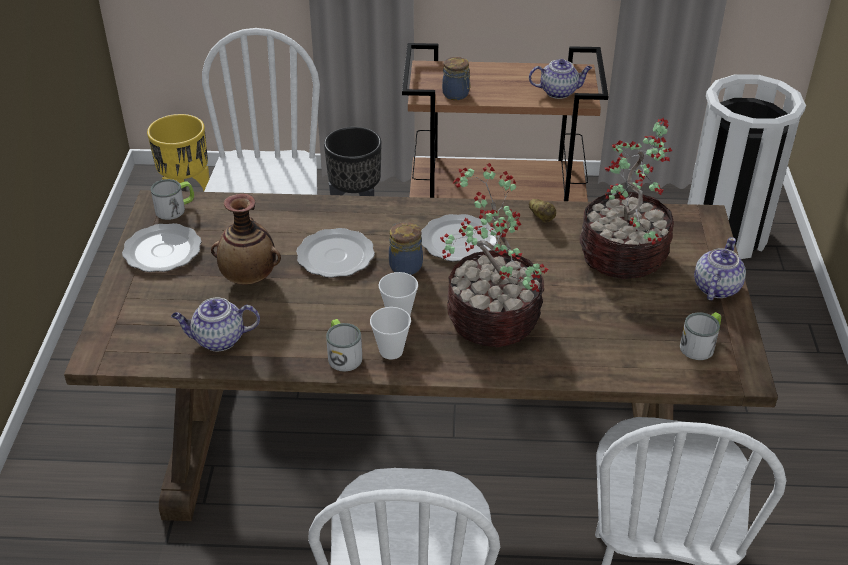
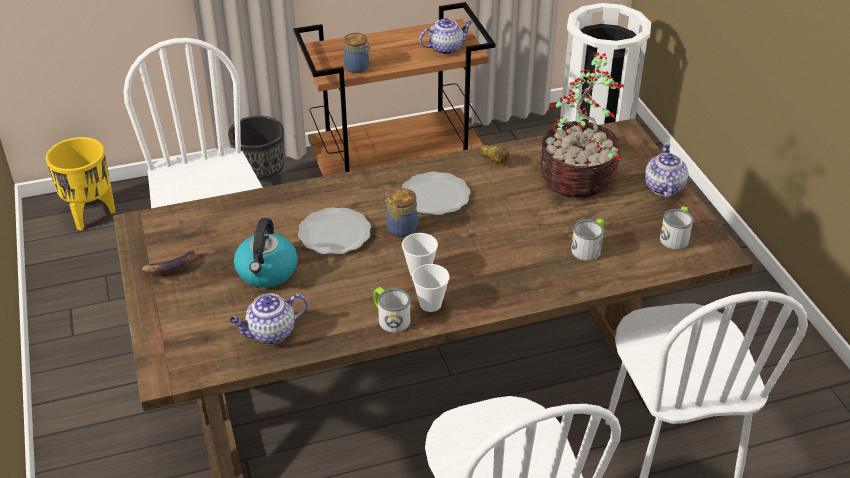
camera: 20 degrees left, 0 degrees up
plate [122,223,202,272] -> banana [138,250,196,274]
mug [151,179,194,220] -> mug moved to [571,218,605,261]
vase [211,194,281,285] -> kettle [234,218,298,287]
potted plant [440,163,548,347] -> none

